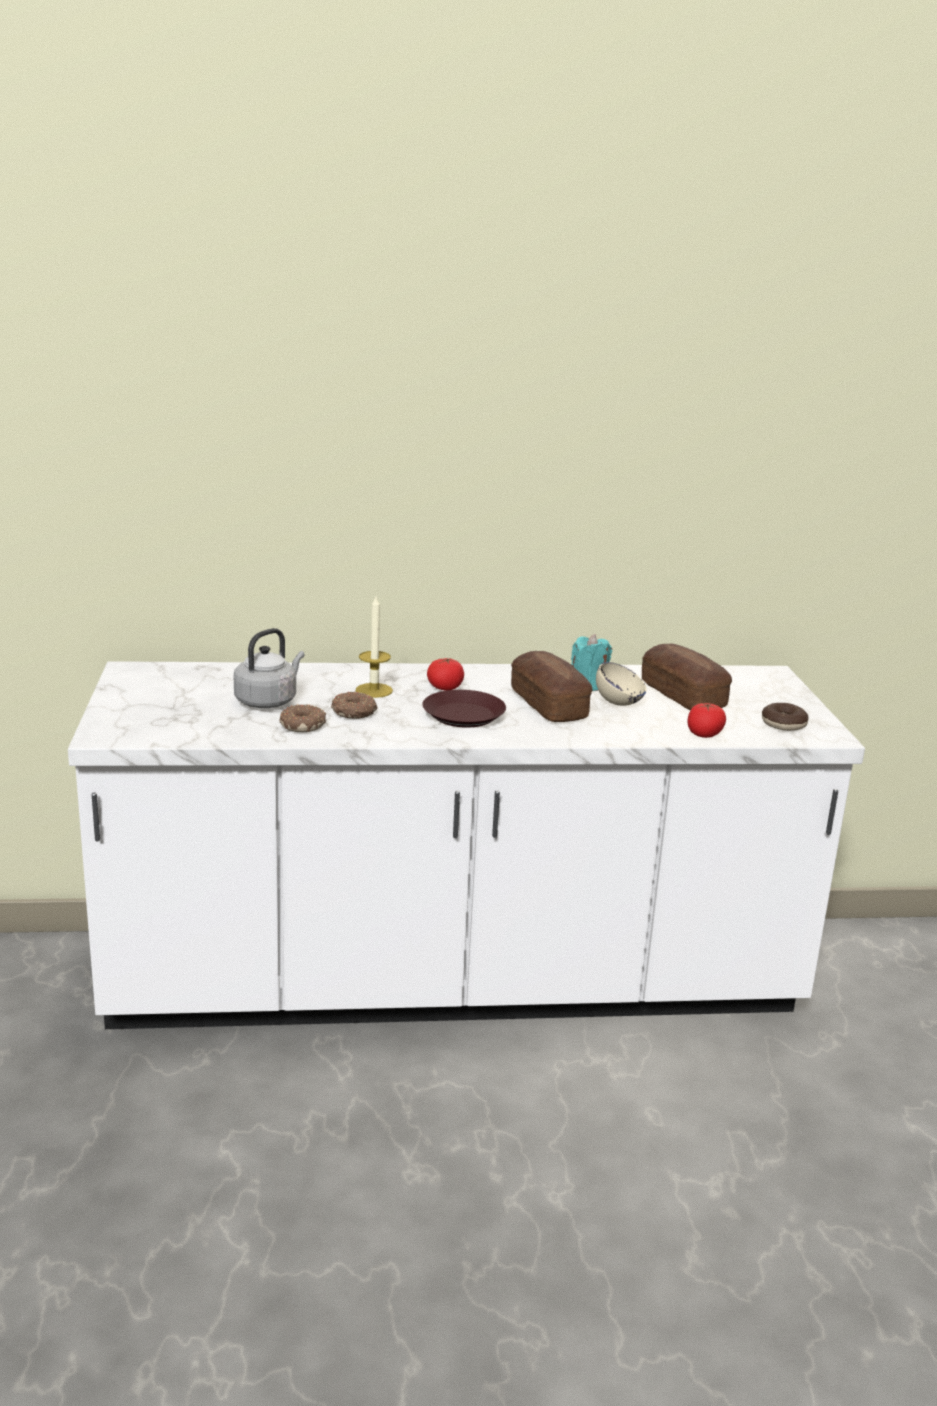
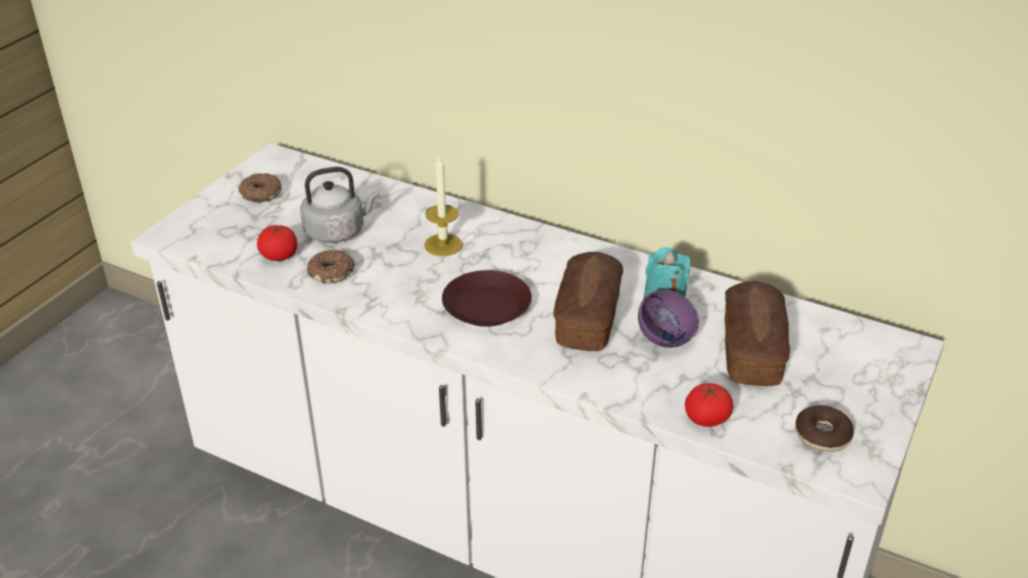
camera: 35 degrees right, 15 degrees up
donut [331,692,377,719] -> donut moved to [238,173,282,203]
tomato [427,658,464,691] -> tomato moved to [257,225,297,261]
beige bowl [596,662,647,706] -> purple bowl [638,290,699,348]

